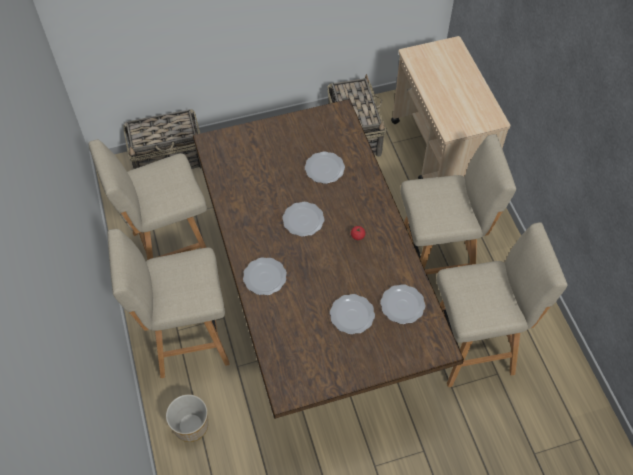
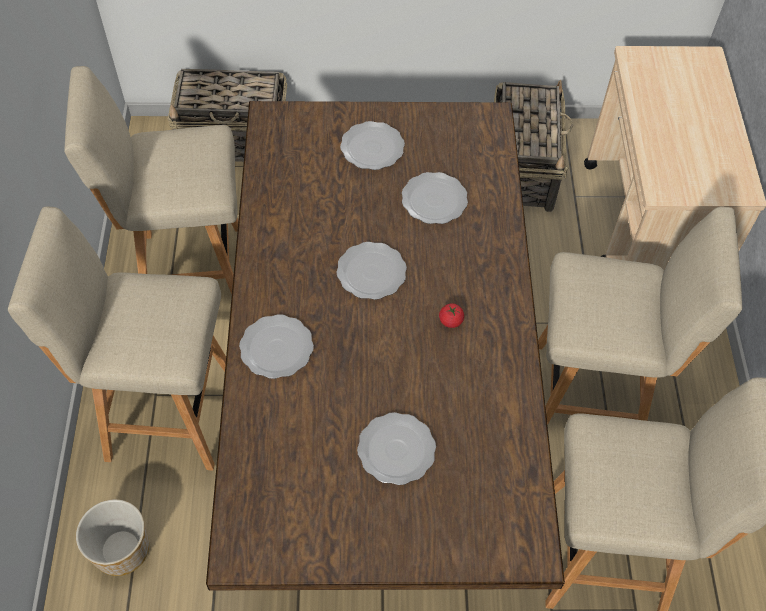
camera: 15 degrees right, 0 degrees up
plate [380,284,425,324] -> plate moved to [340,121,405,170]

